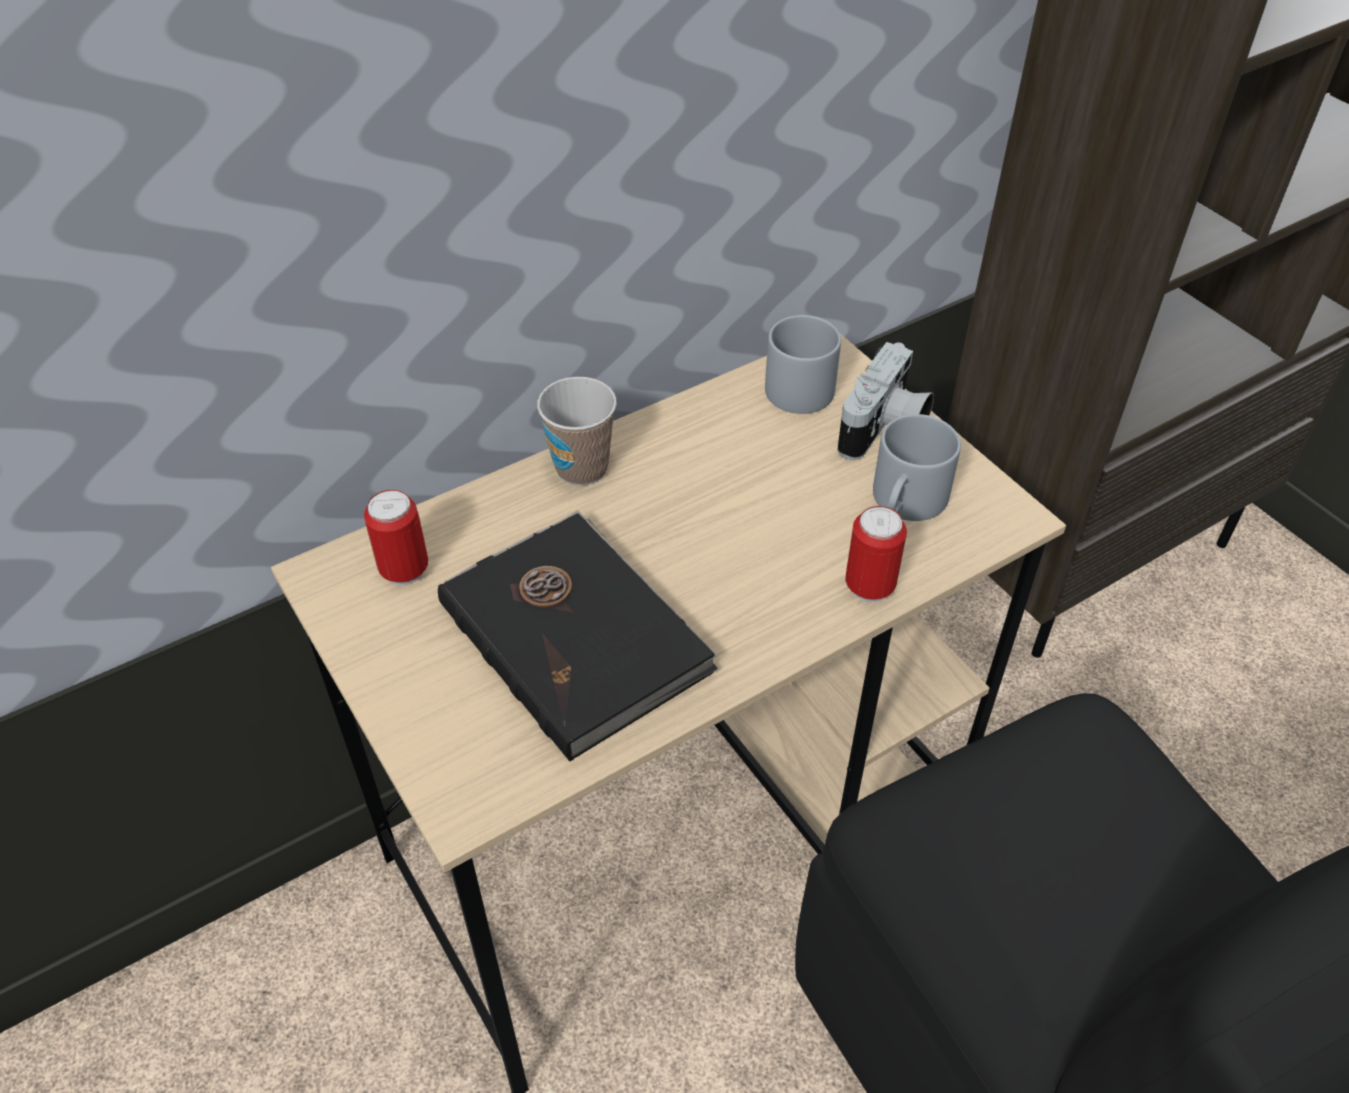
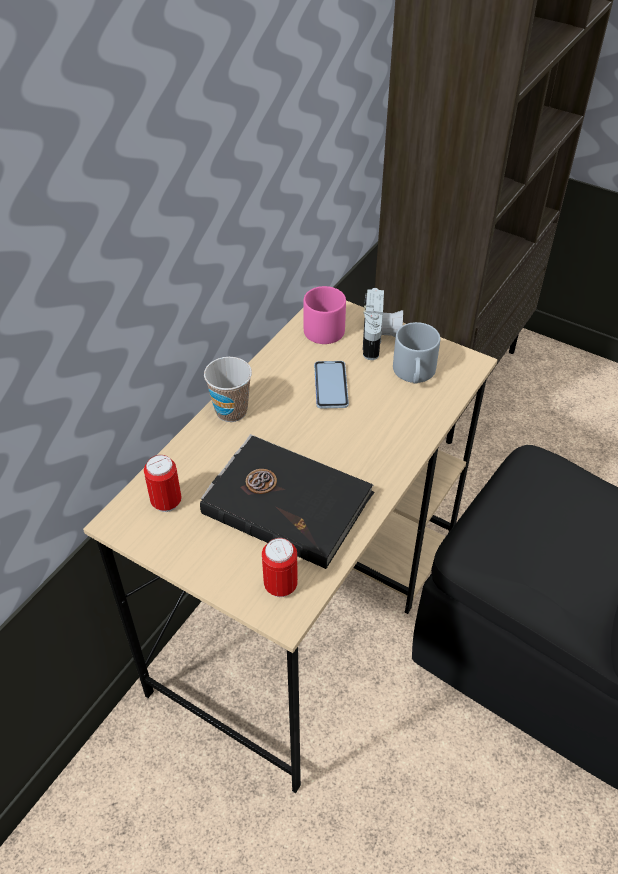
camera: 25 degrees left, 0 degrees up
grey mug [765,315,841,414] -> pink mug [303,286,346,344]
can [845,506,907,602] -> can moved to [262,538,298,597]
none -> phone [314,361,349,409]

